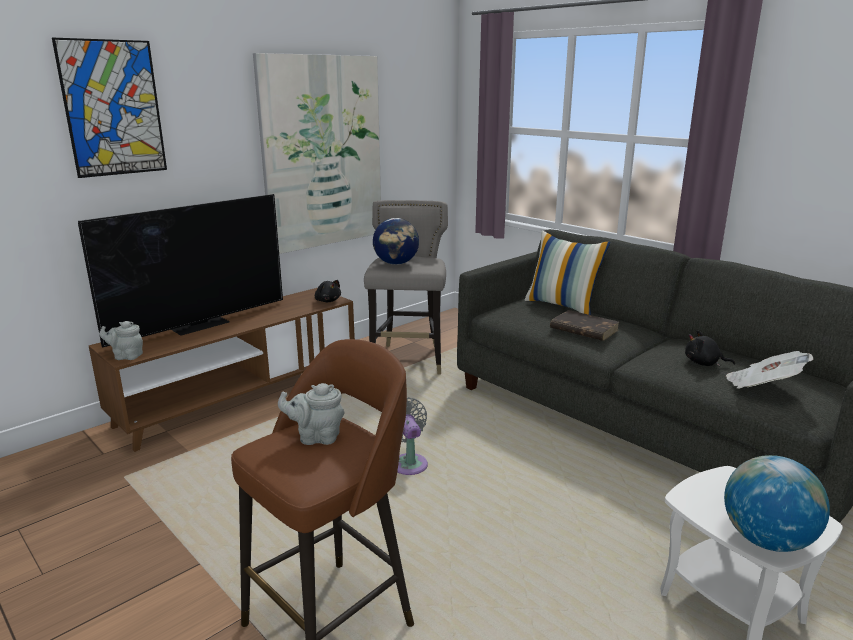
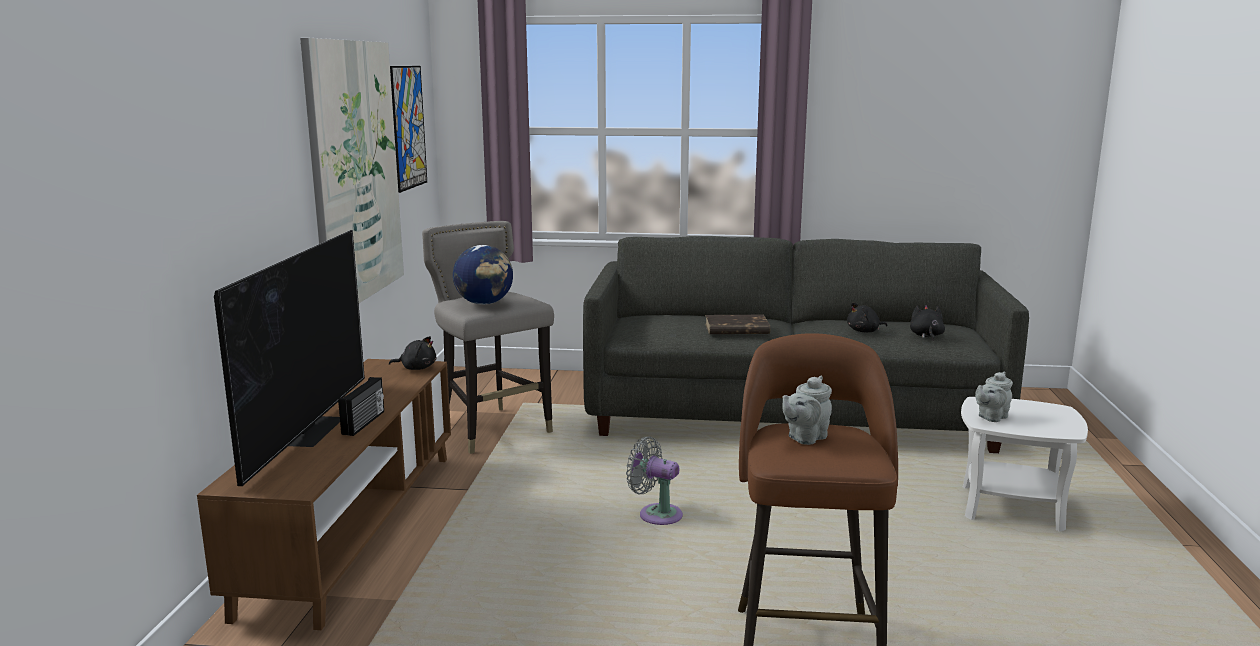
camera: 40 degrees left, 5 degrees down
picture [52,38,167,178] -> picture moved to [390,66,427,193]
grey teapot [99,321,143,360] -> grey teapot moved to [975,372,1013,422]
pillow [525,231,610,315] -> none
globe [724,455,830,552] -> none
newspaper [726,351,813,389] -> black plush toy [910,305,945,341]
none -> radio [338,377,384,436]

